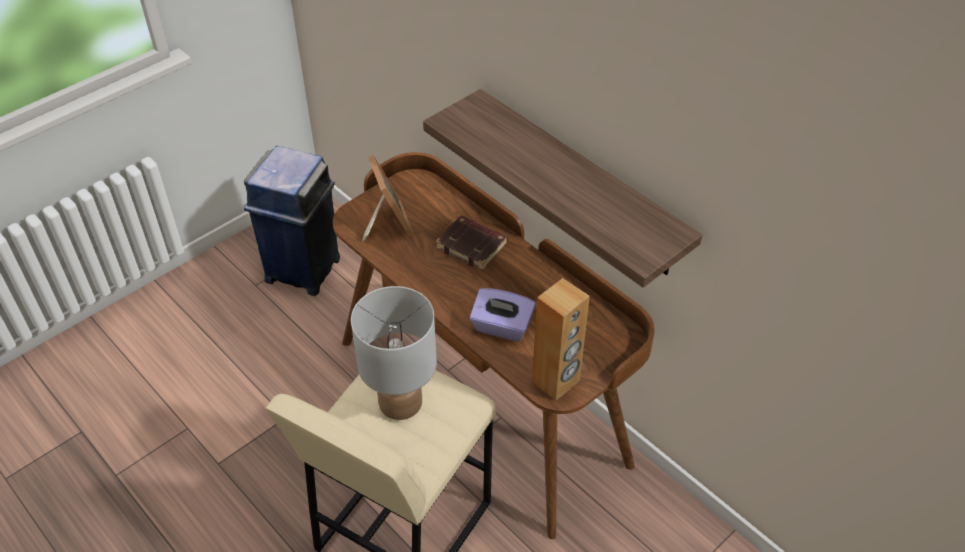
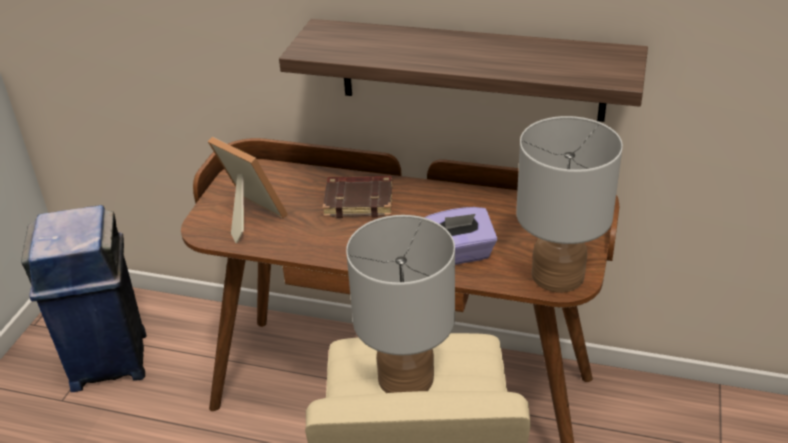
camera: 30 degrees left, 10 degrees down
brown speaker [532,278,590,401] -> grey table lamp [516,116,623,293]

